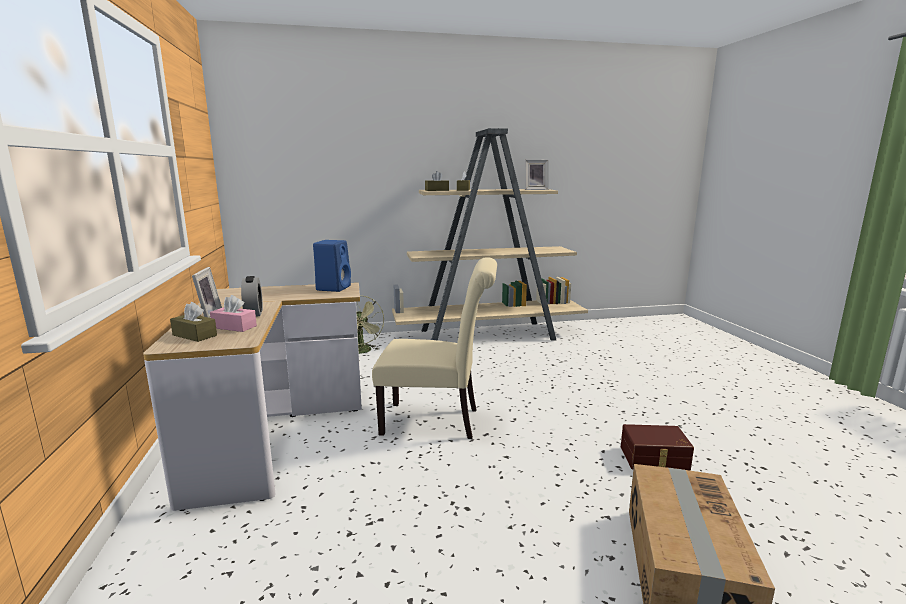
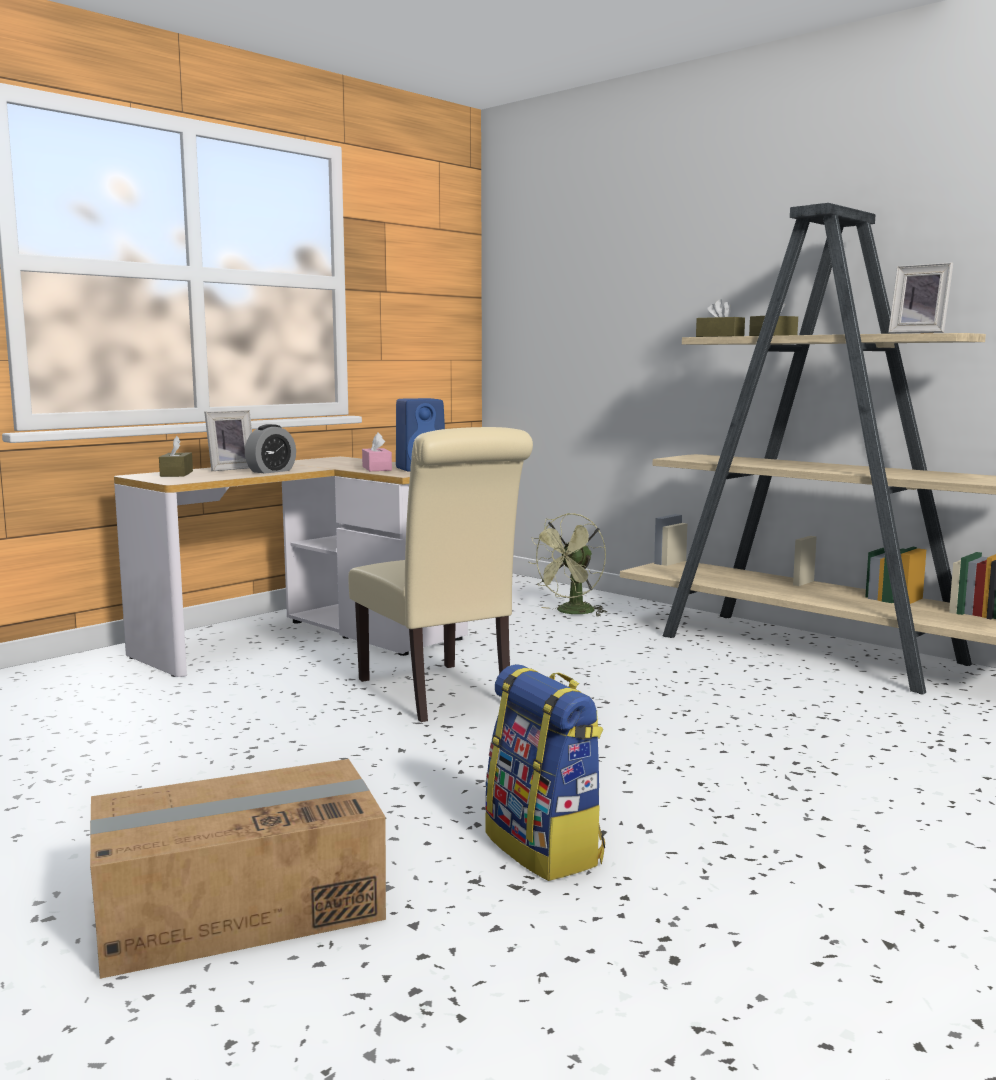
camera: 55 degrees right, 5 degrees down
pink tissue box [210,295,257,332] -> pink tissue box moved to [362,432,392,471]
brown storage box [621,424,694,471] -> backpack [485,664,605,881]

